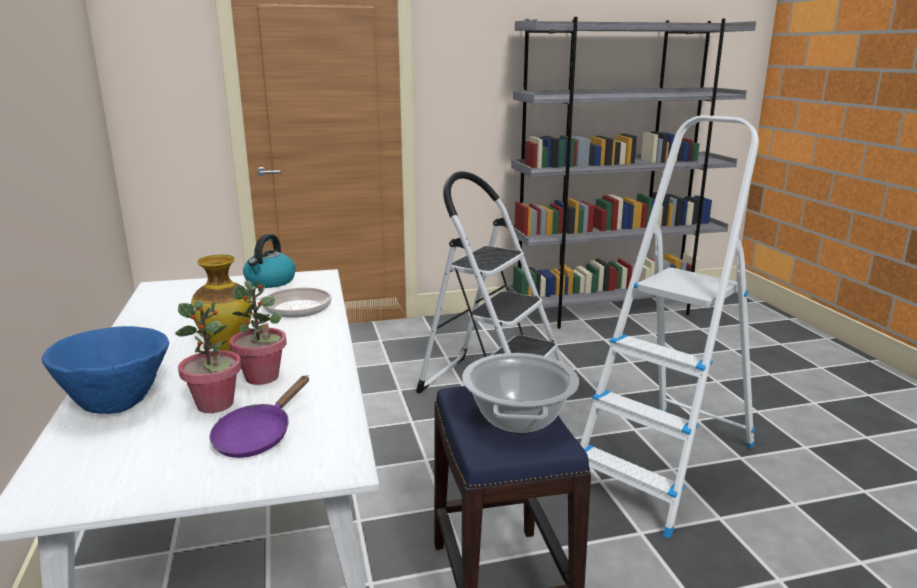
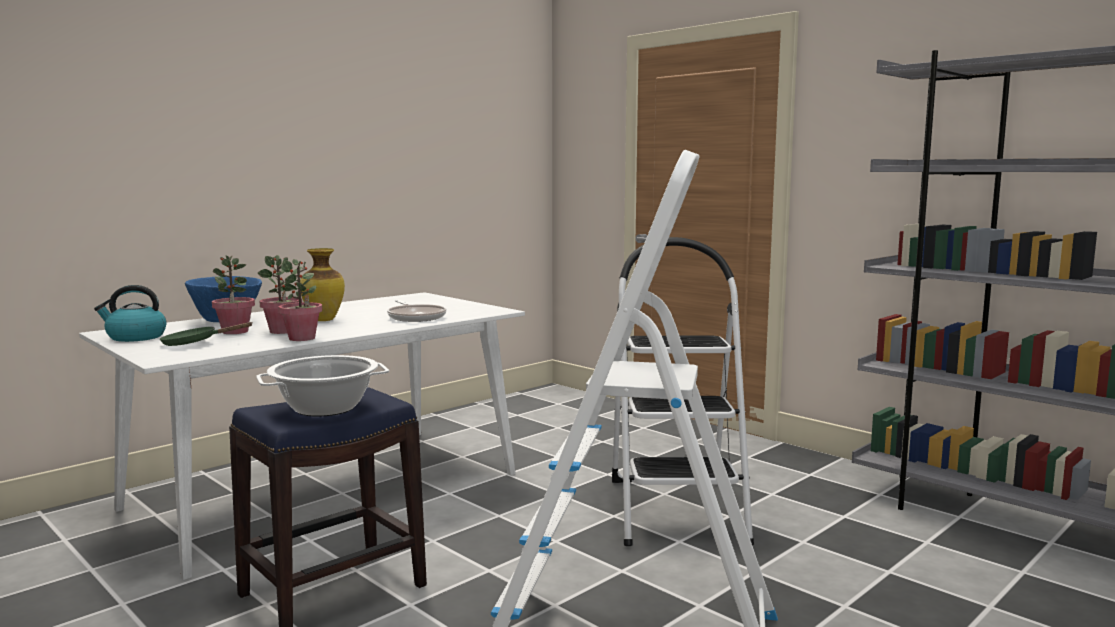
camera: 60 degrees right, 10 degrees down
purple frying pan [209,375,309,458] -> green frying pan [160,322,252,346]
kettle [243,234,296,288] -> kettle moved to [94,285,167,342]
none -> potted plant [278,259,322,341]

